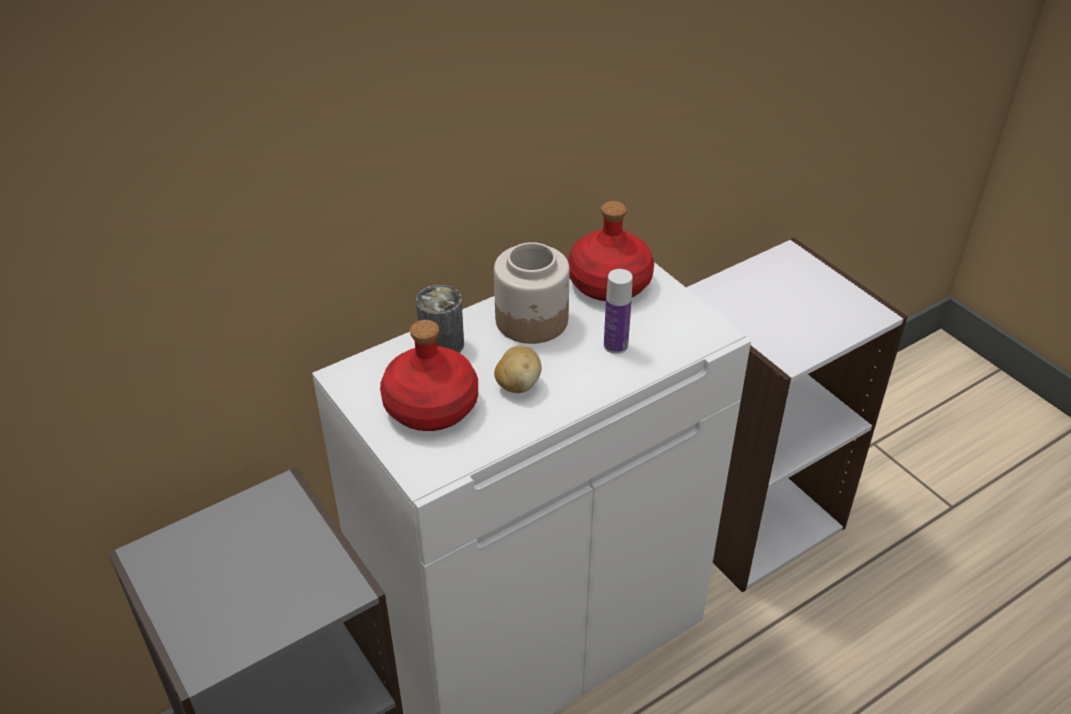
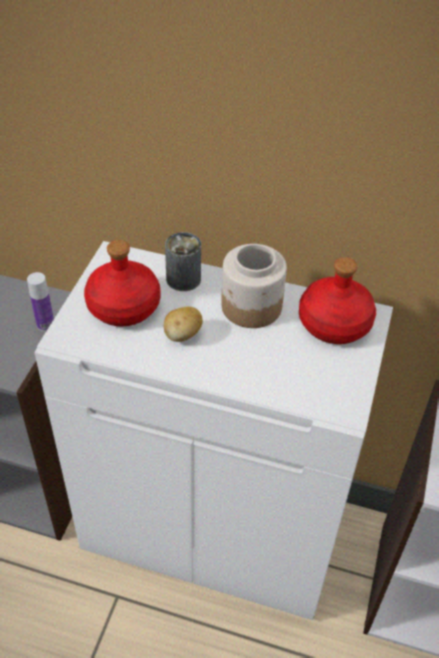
camera: 50 degrees right, 5 degrees up
bottle [604,269,633,354] -> bottle moved to [27,272,54,331]

